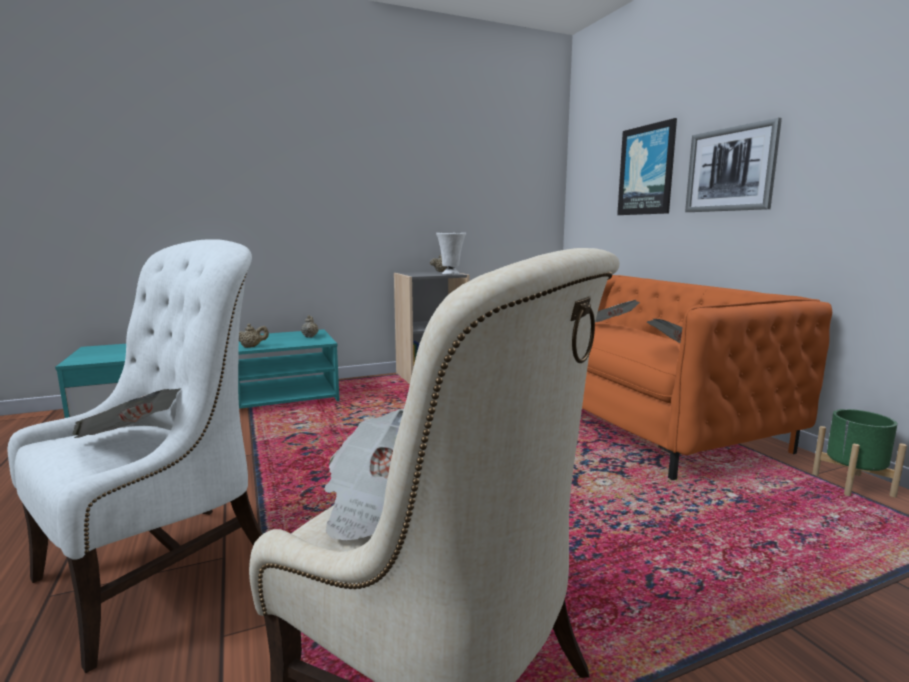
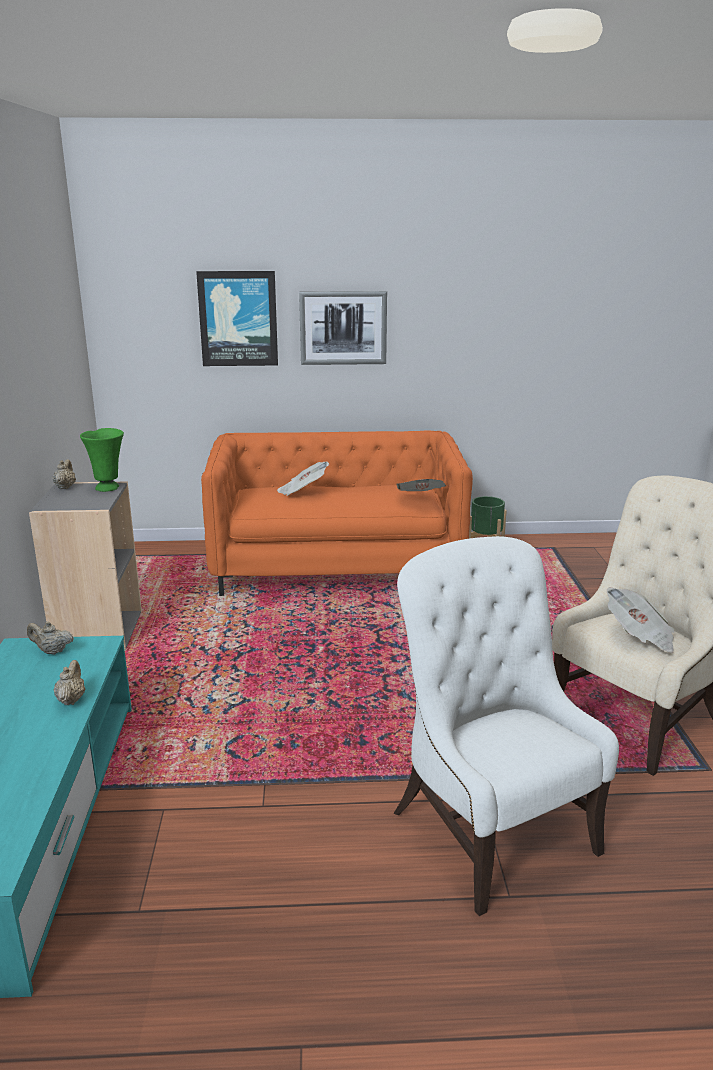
camera: 70 degrees left, 10 degrees up
newspaper [73,388,182,438] -> none
white vase [436,233,466,275] -> green vase [80,428,124,492]

